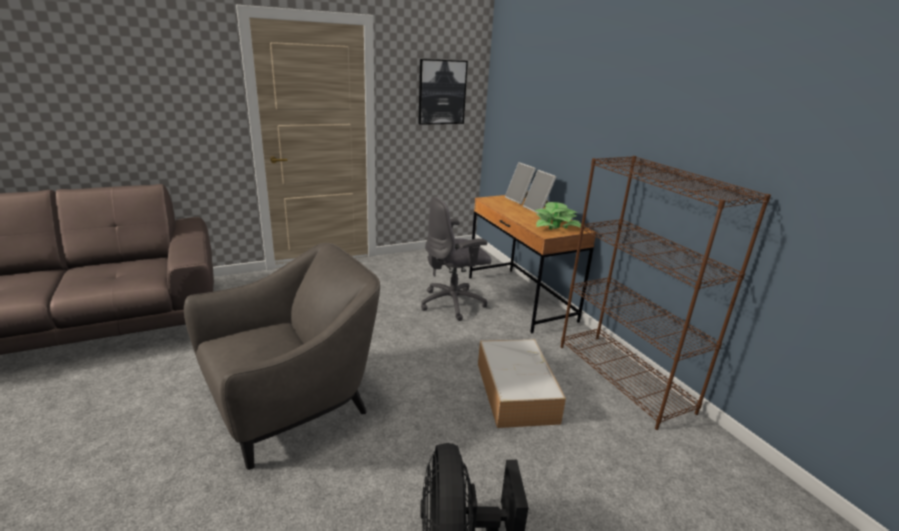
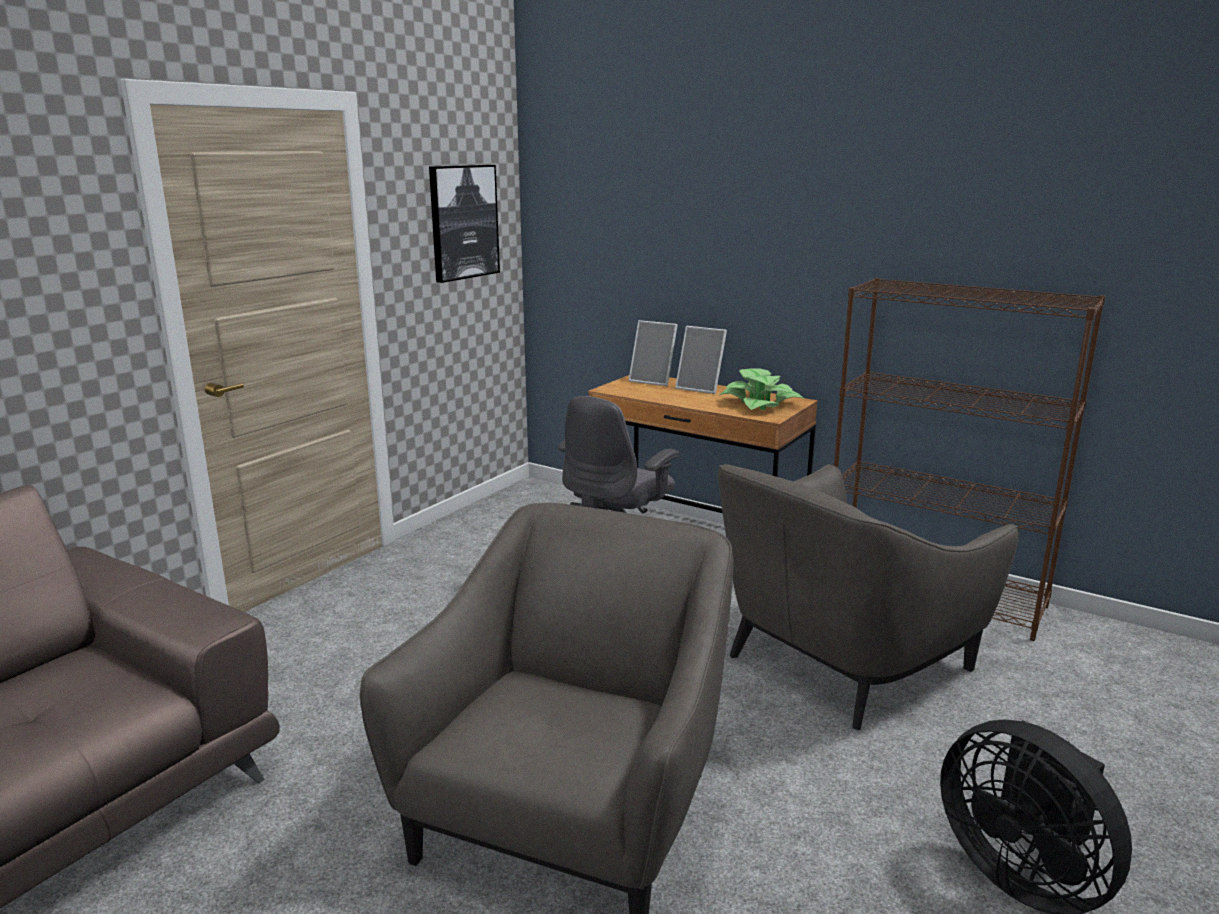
camera: 30 degrees left, 5 degrees down
storage box [478,339,566,428] -> grey armchair [718,464,1019,730]

